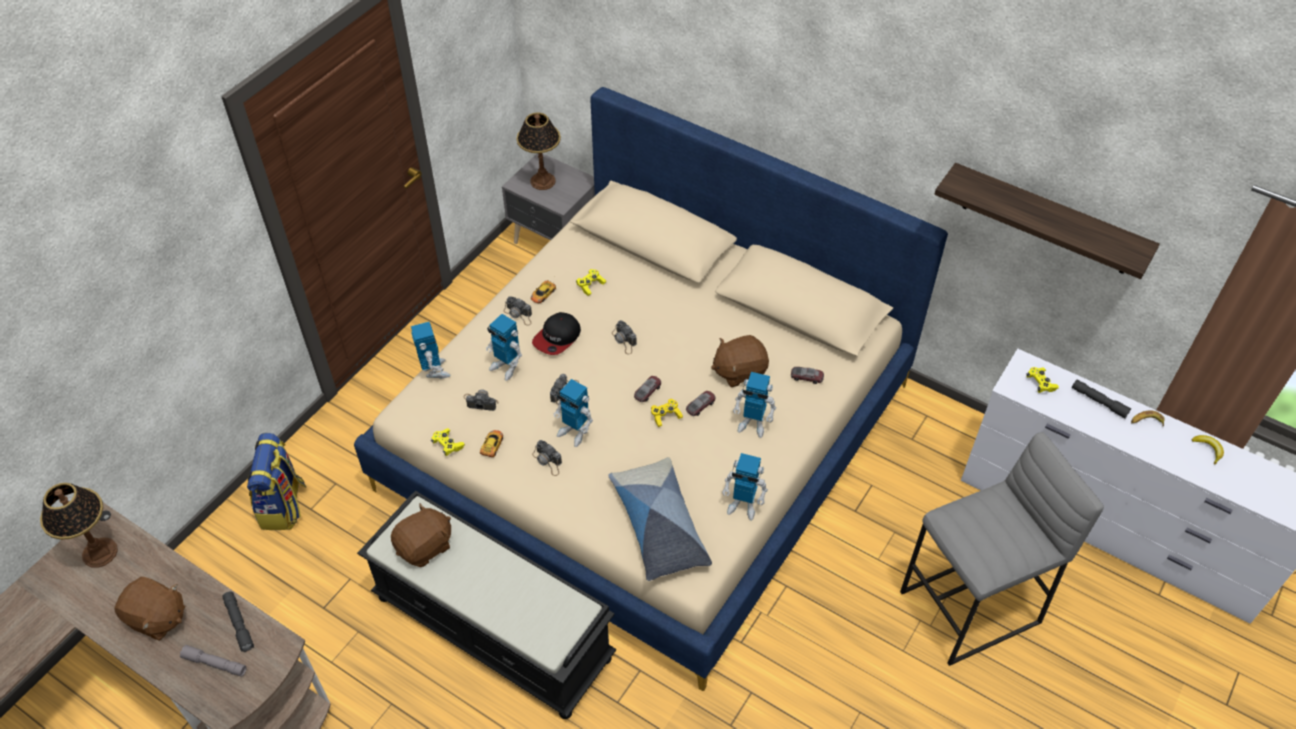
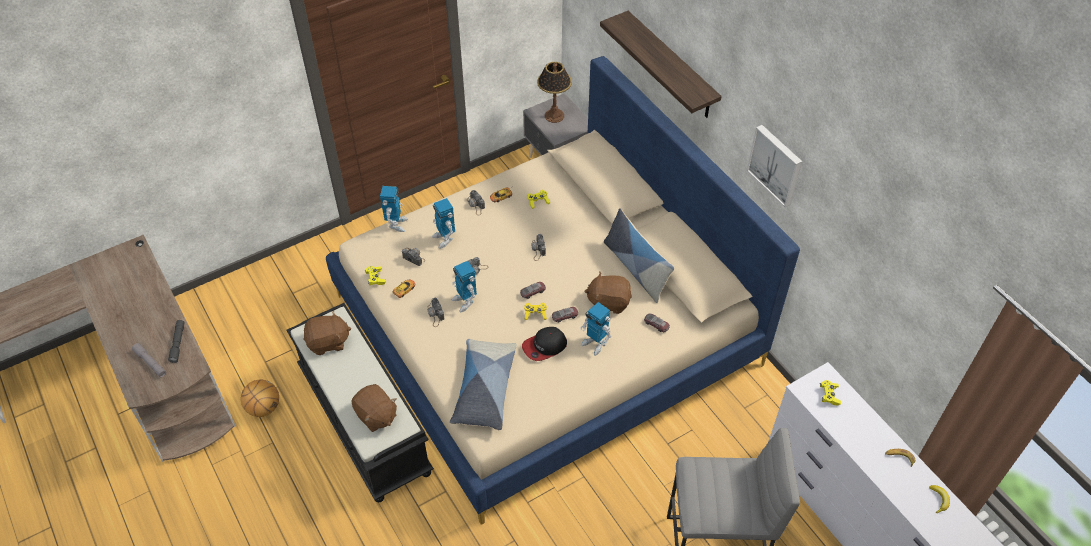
camera: 25 degrees right, 0 degrees up
table lamp [40,483,118,568] -> none
brown plush toy [114,577,185,641] -> brown plush toy moved to [352,384,397,432]
backpack [247,433,306,530] -> none
cap [532,312,581,355] -> cap moved to [522,327,567,361]
toy robot [722,453,768,520] -> none
shelf [934,163,1160,279] -> shelf moved to [600,11,722,118]
grey flashlight [1072,380,1131,419] -> none
none -> basketball [241,379,279,417]
none -> pillow [604,208,674,303]
none -> picture [747,125,802,207]

